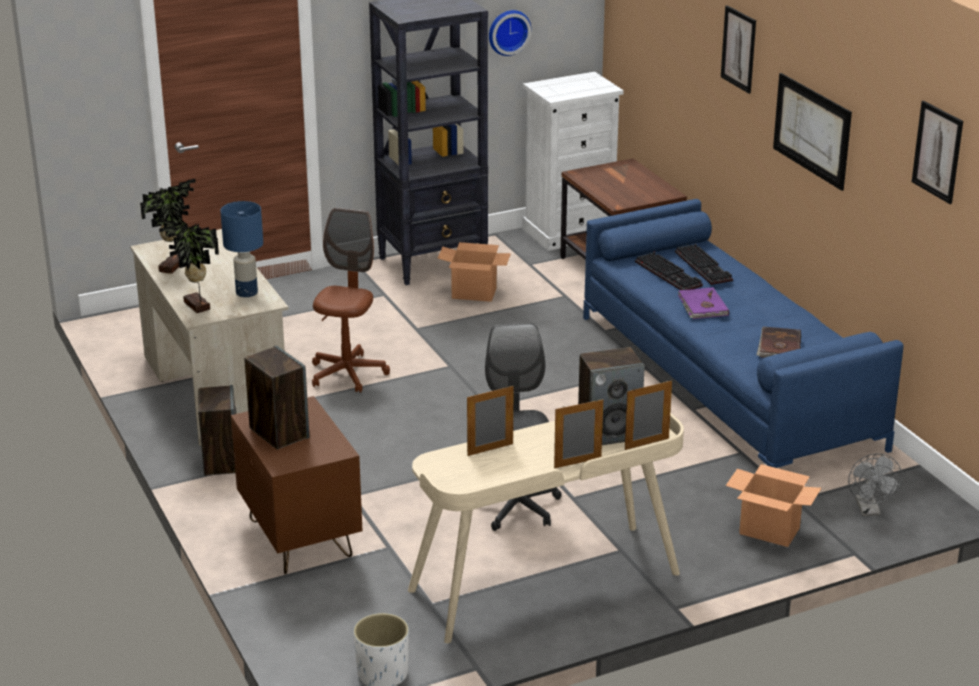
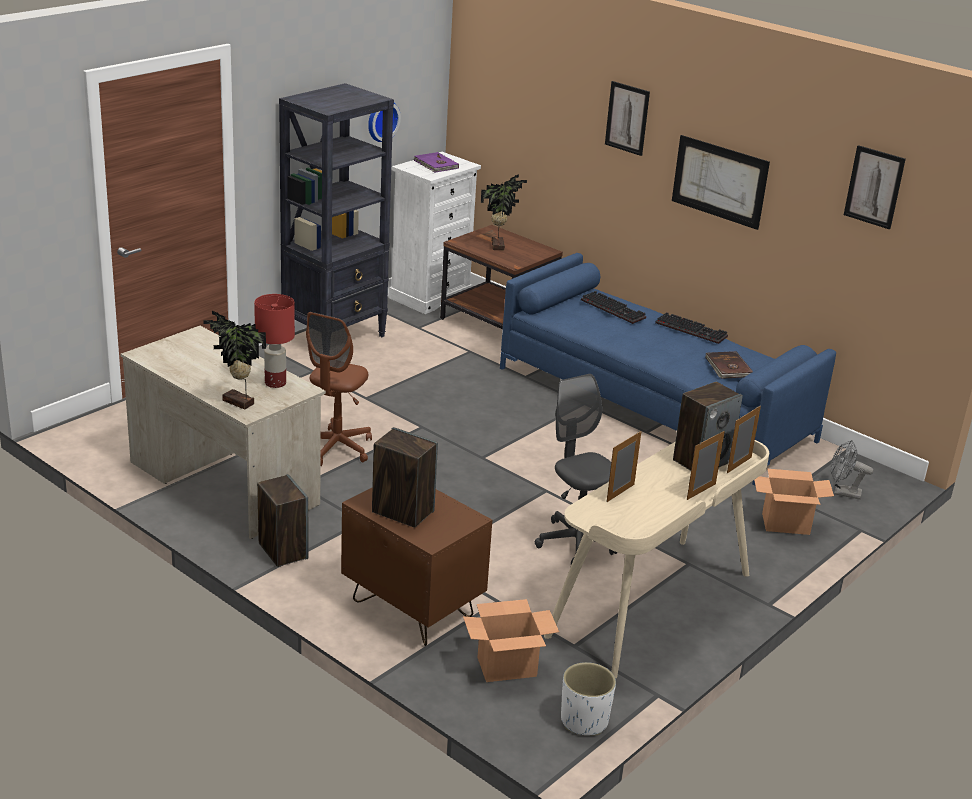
camera: 25 degrees left, 0 degrees up
potted plant [140,179,196,274] -> potted plant moved to [481,174,527,250]
blue table lamp [220,201,263,297] -> red table lamp [254,294,295,388]
brown office chair [312,208,390,393] -> brown office chair turned 150 degrees counterclockwise [306,312,372,466]
cardboard box [437,242,511,302] -> cardboard box moved to [463,599,559,682]
keyboard [635,252,703,290] -> keyboard moved to [655,312,728,344]
purple book [678,287,729,319] -> purple book moved to [414,152,459,173]
grey fan [848,453,902,516] -> grey fan turned 135 degrees clockwise [831,440,873,500]

